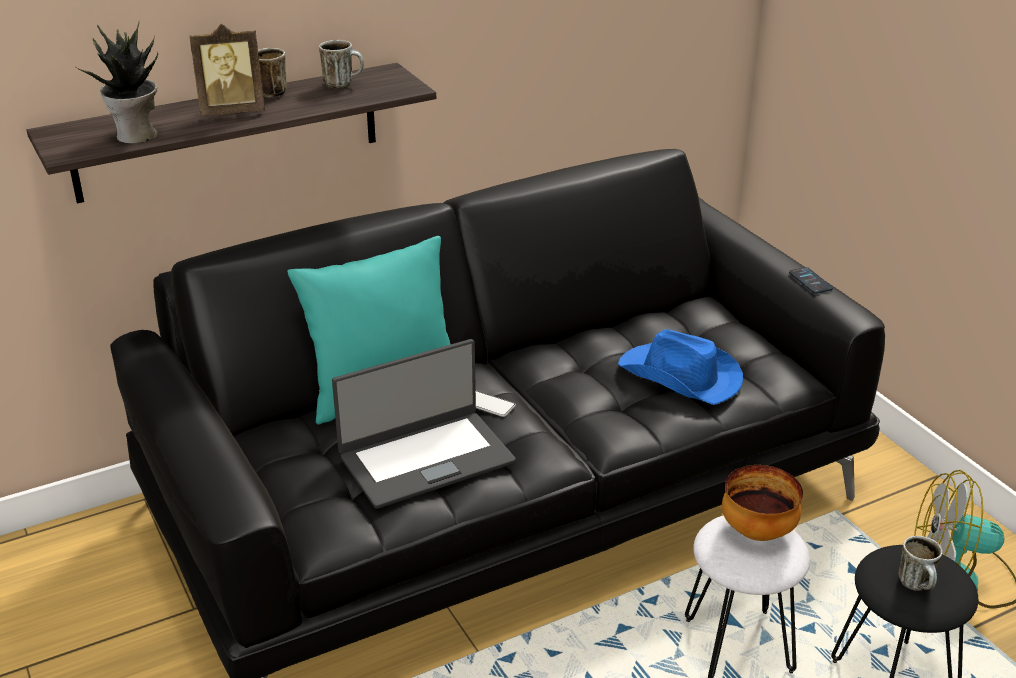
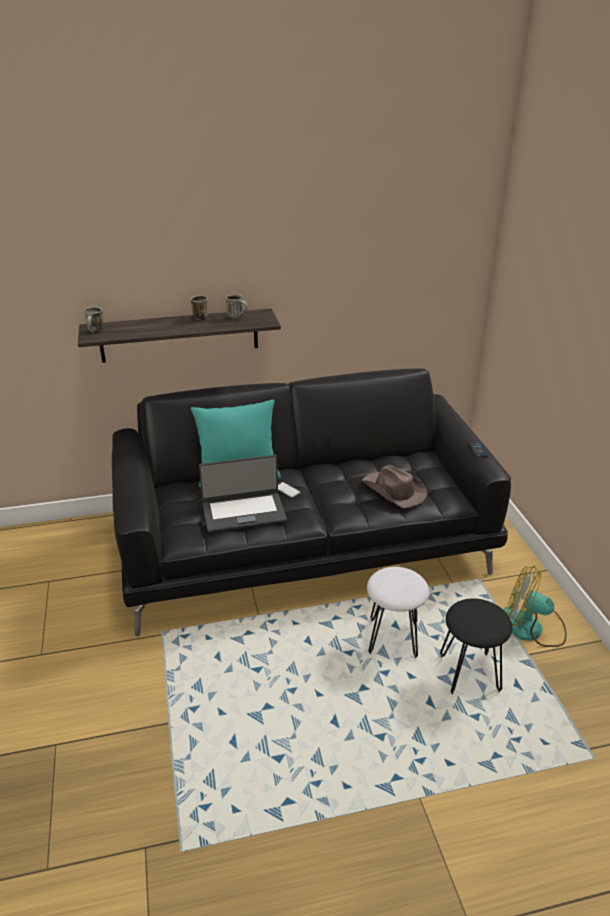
camera: 15 degrees right, 0 degrees up
potted plant [75,22,158,144] -> none
picture frame [190,24,265,116] -> none
blue hat [618,330,743,405] -> brown hat [362,465,427,508]
bowl [722,465,803,541] -> none
mug [898,536,943,591] -> mug moved to [84,307,104,333]

